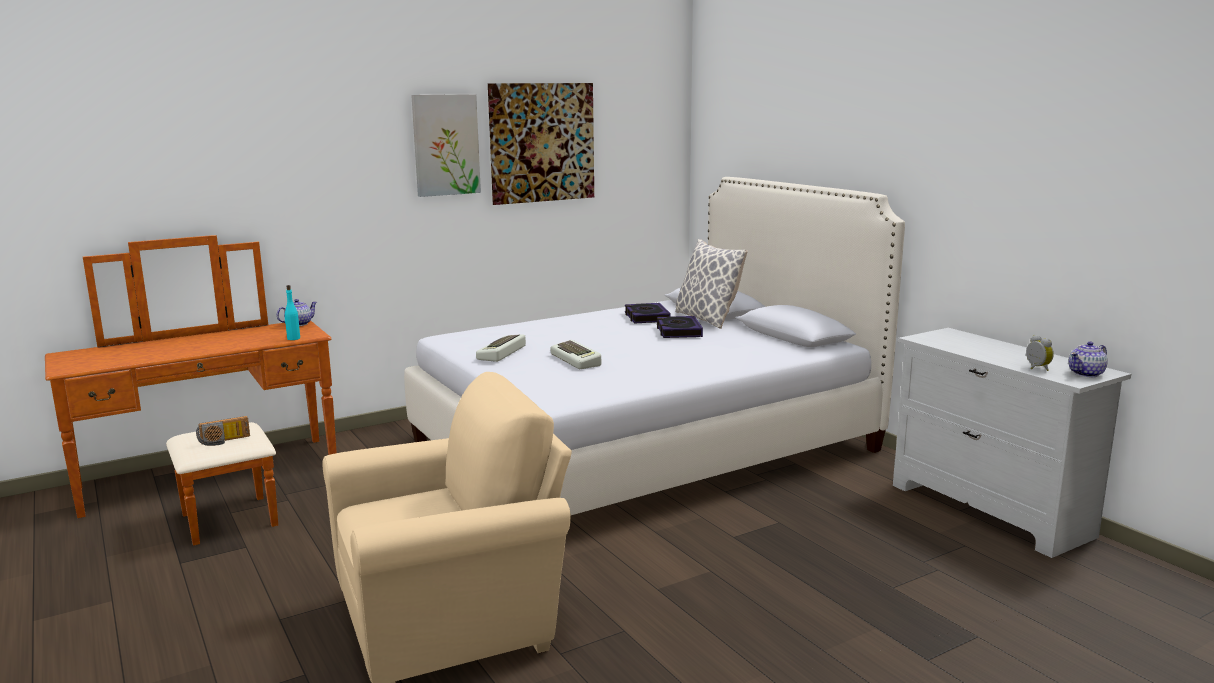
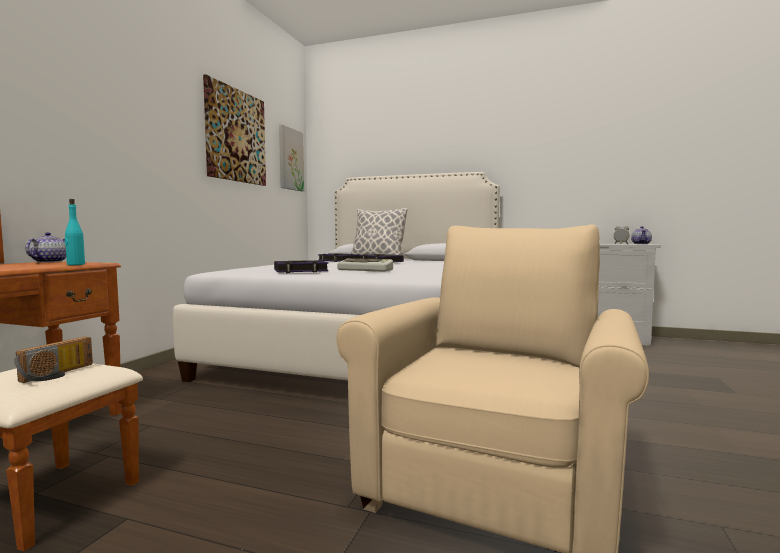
camera: 40 degrees left, 10 degrees down
picture [411,94,481,197] -> picture moved to [279,125,304,191]
keyboard [476,334,526,362] -> book [274,260,328,273]

